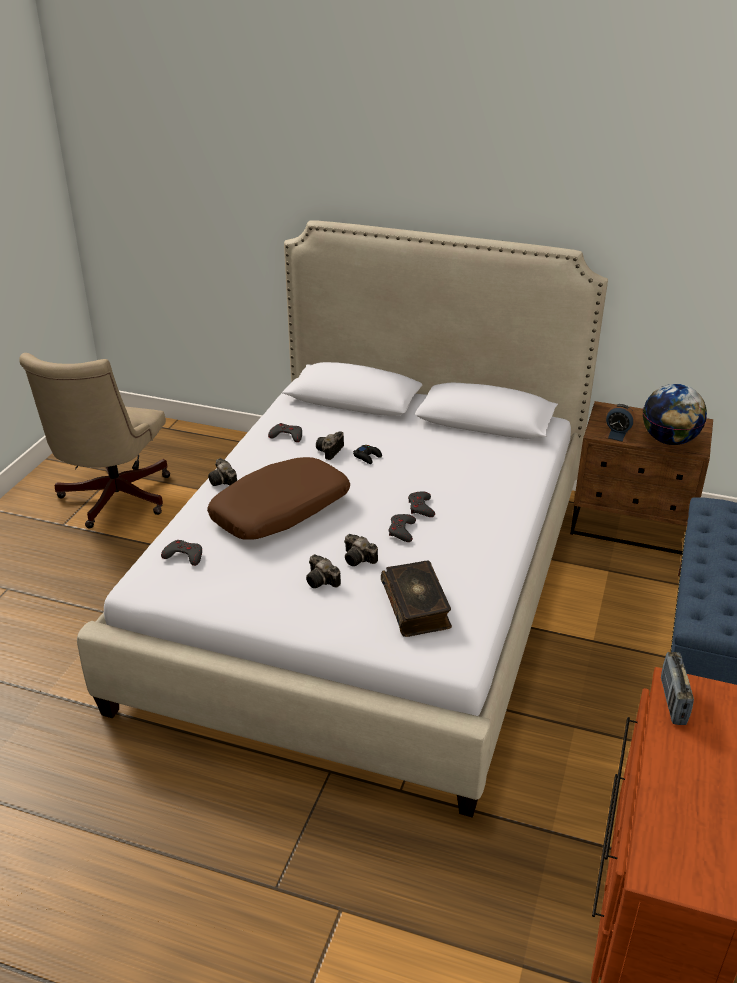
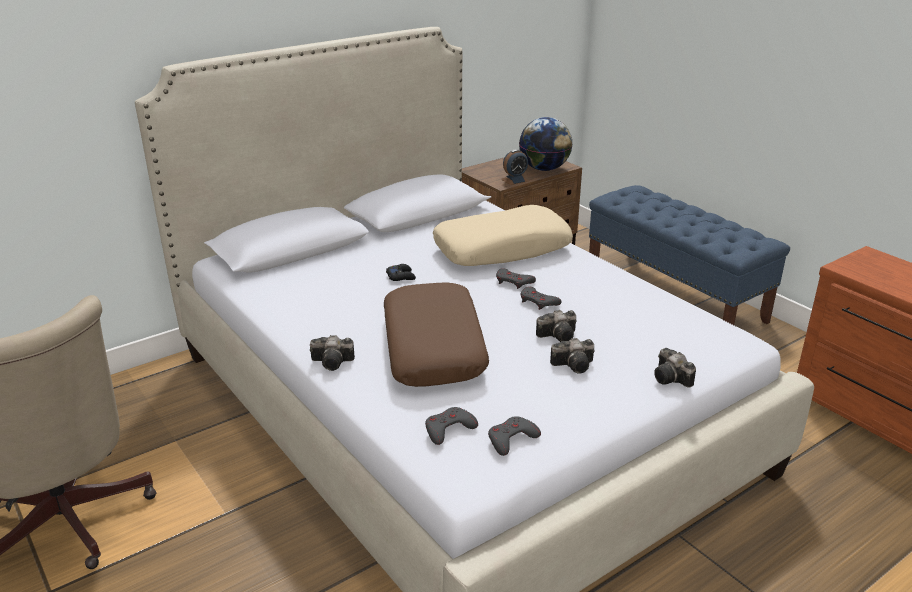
camera: 55 degrees left, 5 degrees down
grey game controller [268,423,302,442] -> grey game controller moved to [488,416,541,456]
camera [316,431,344,460] -> camera moved to [654,348,696,388]
book [381,561,452,637] -> none
radio [661,652,694,725] -> none
none -> beige pillow [433,205,573,266]

